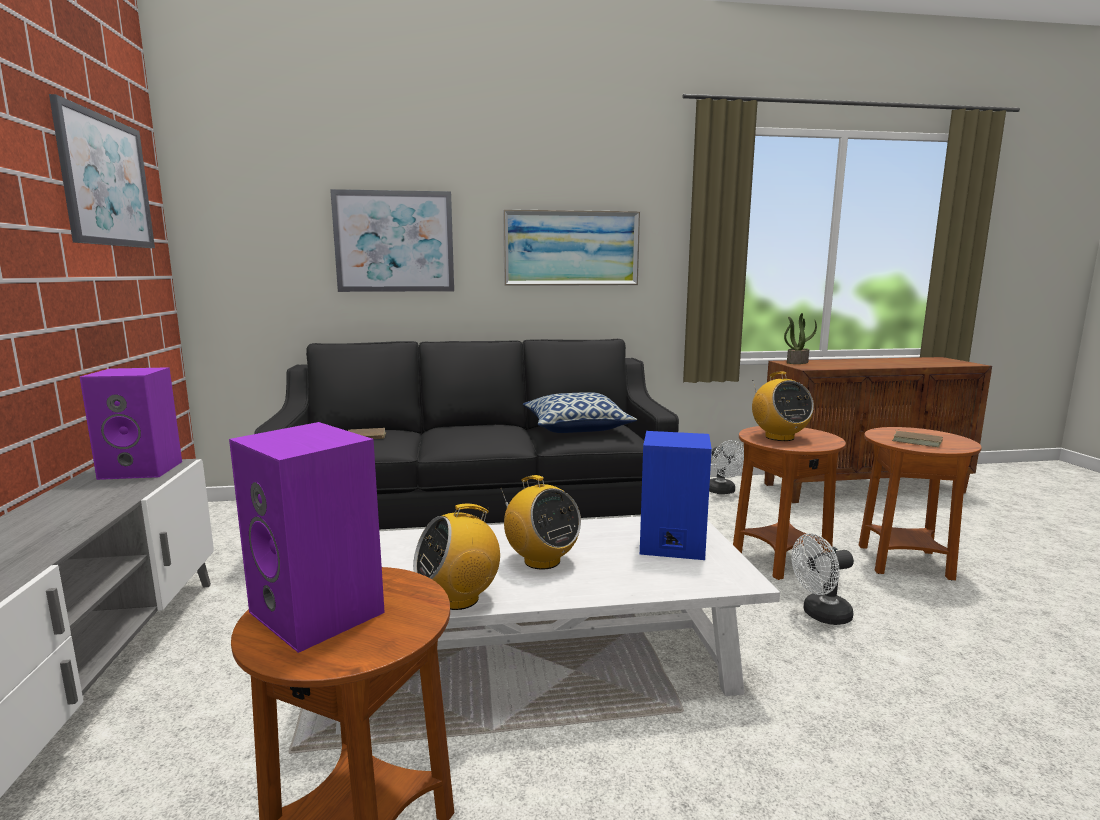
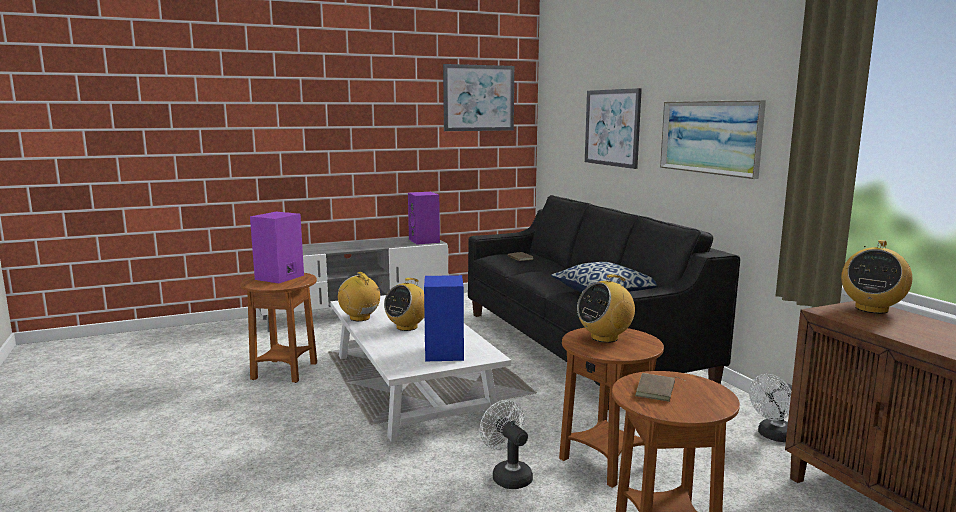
camera: 75 degrees right, 0 degrees up
potted plant [784,313,817,364] -> radio [841,240,912,314]

